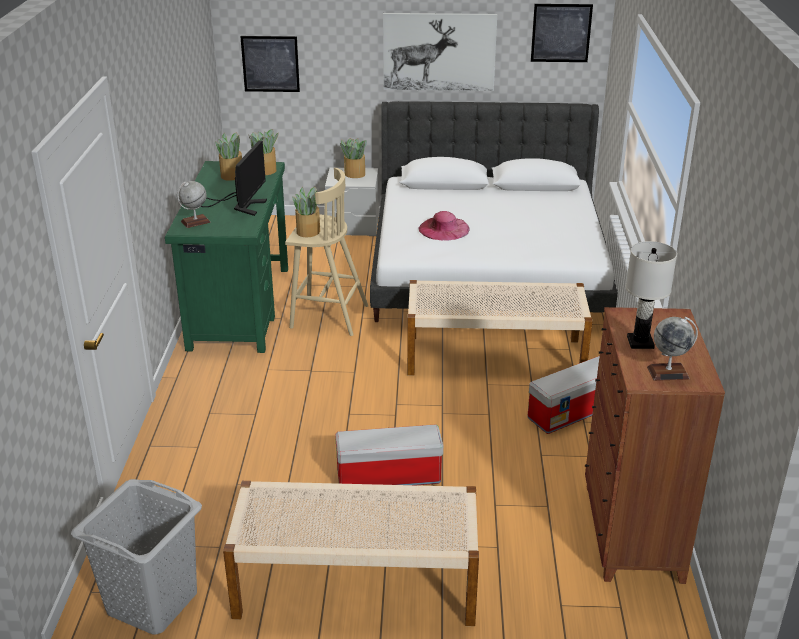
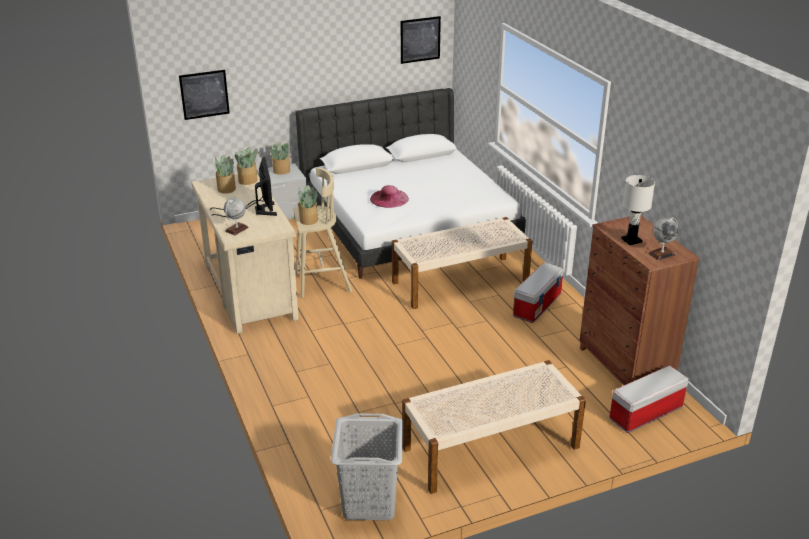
camera: 25 degrees left, 0 degrees up
green desk [165,161,288,353] -> beige desk [192,174,299,334]
storage box [335,424,443,485] -> storage box moved to [609,365,689,433]
picture [383,13,497,91] -> none

